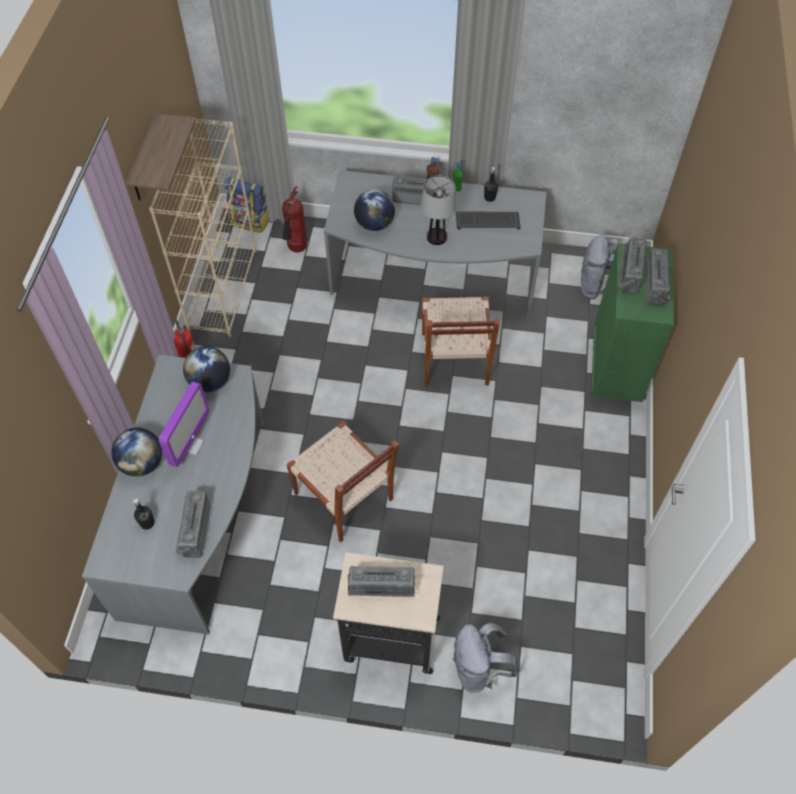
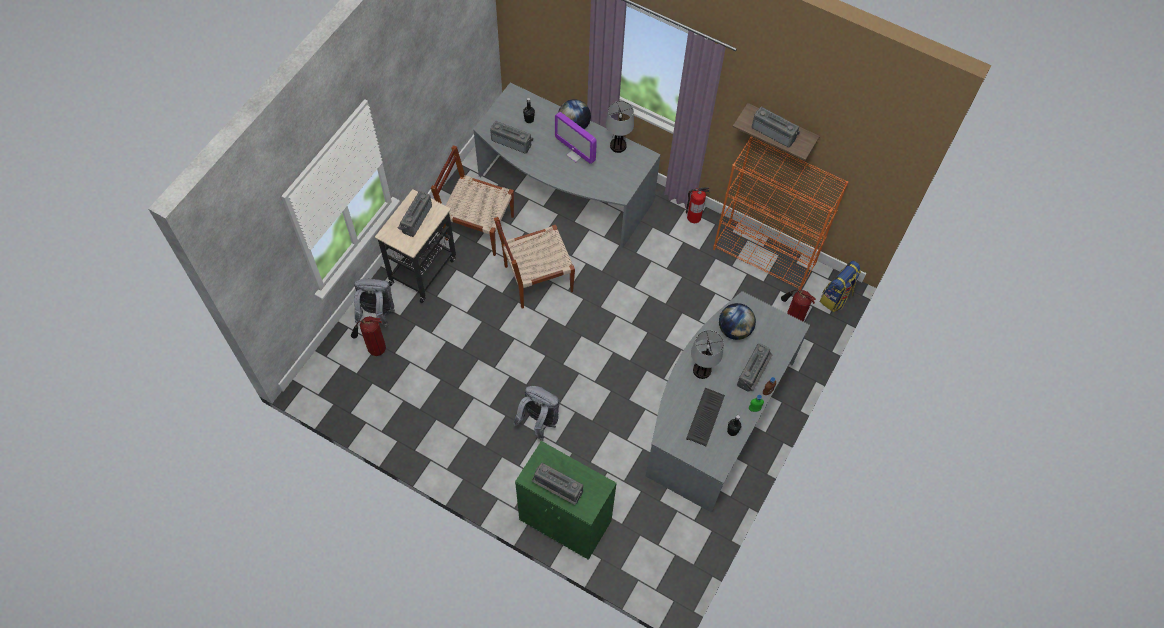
camera: 110 degrees right, 5 degrees up
beige bookcase [149,119,257,337] -> orange bookcase [713,136,848,290]
globe [183,346,230,392] -> none
chair [422,296,500,387] -> chair moved to [431,146,514,256]
grey backpack [581,235,622,299] -> grey backpack moved to [513,386,560,441]
radio [618,237,647,295] -> radio moved to [752,106,800,147]
none -> fire extinguisher [351,316,386,356]
none -> table lamp [606,101,634,153]

